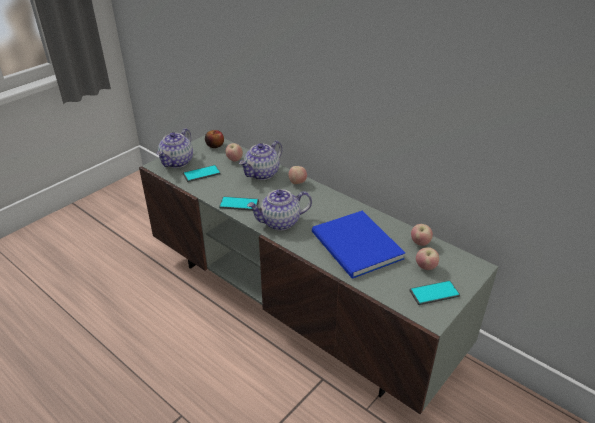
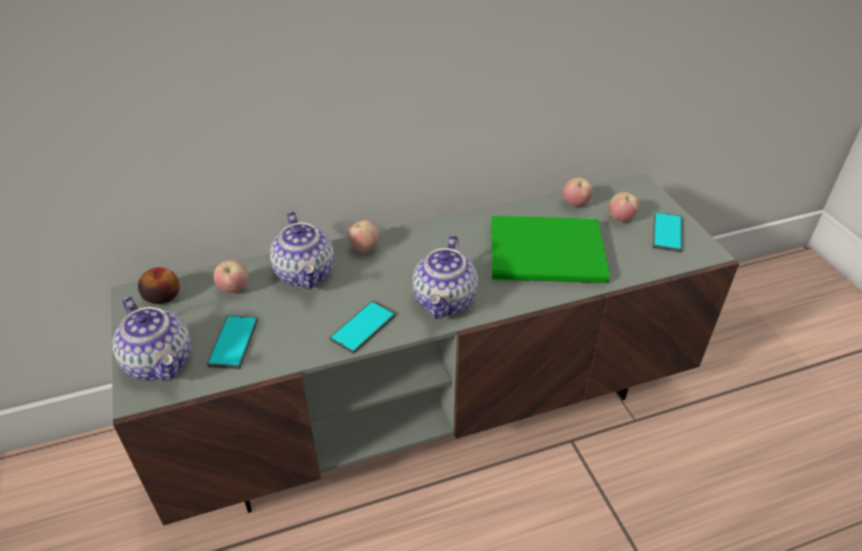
camera: 60 degrees left, 5 degrees up
blue book [312,211,405,279] -> green book [491,216,610,283]

